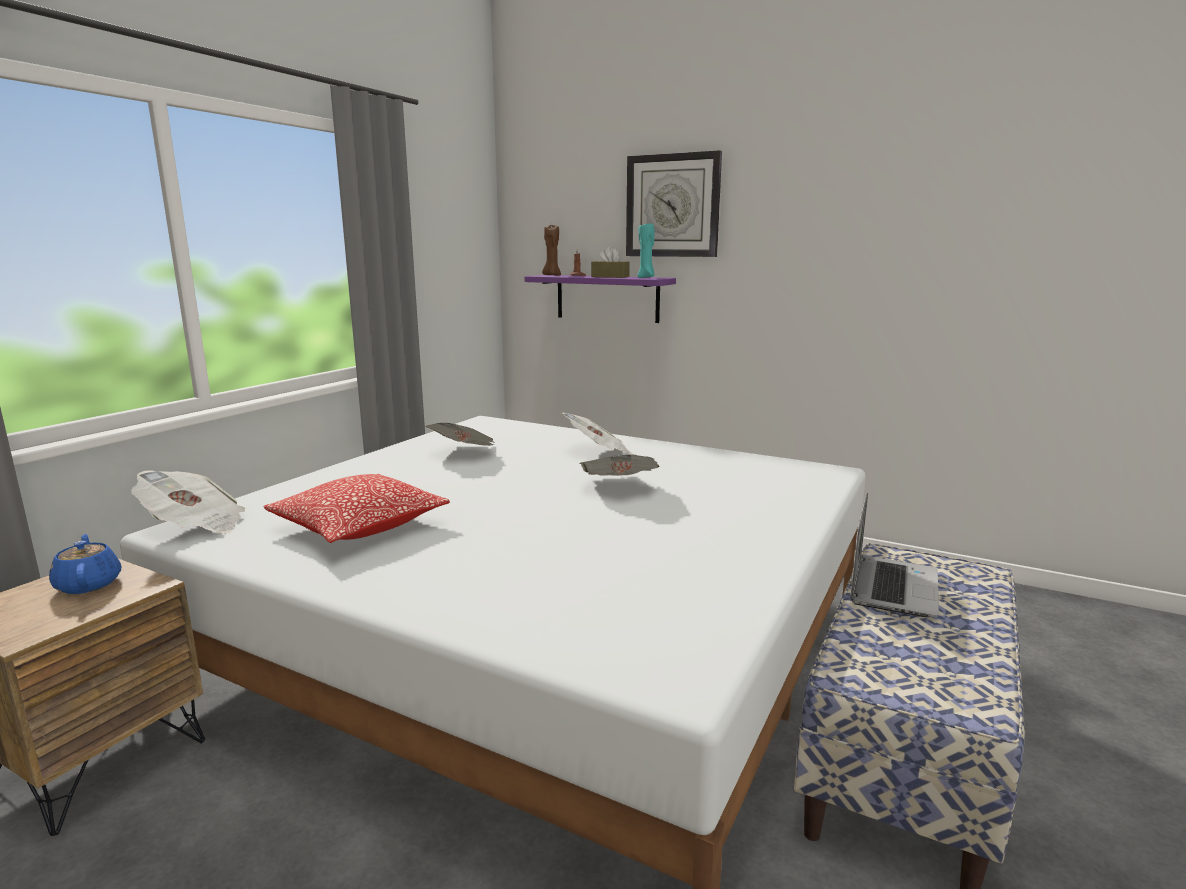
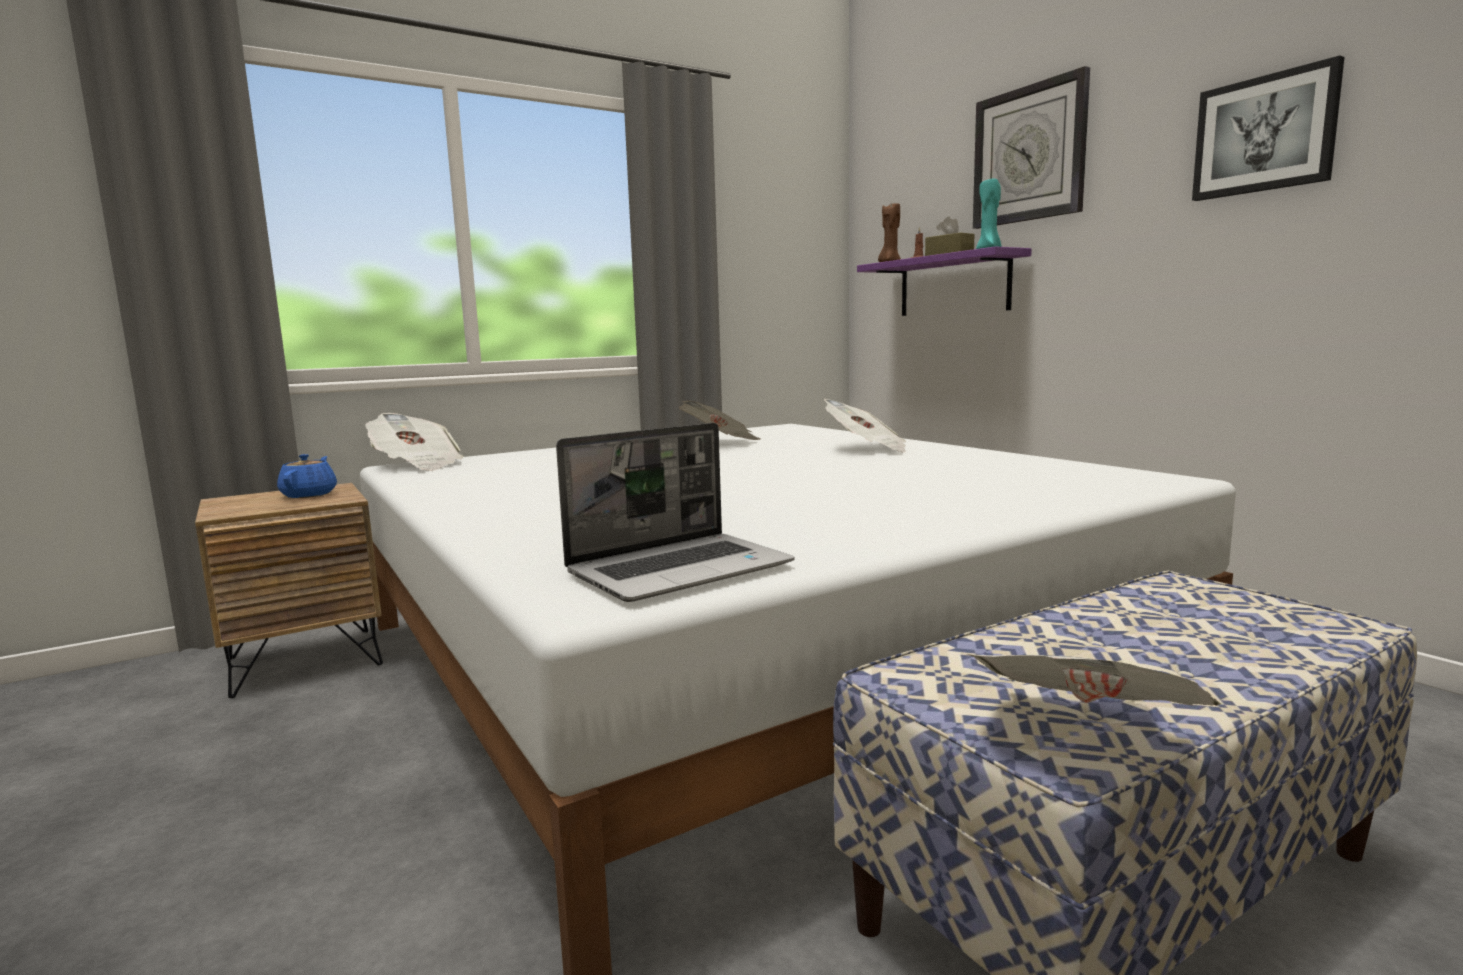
camera: 30 degrees right, 5 degrees down
pillow [263,474,450,543] -> none
newspaper [580,454,660,476] -> newspaper moved to [968,654,1221,706]
laptop [850,493,939,617] -> laptop moved to [556,423,794,602]
none -> picture [1192,55,1344,201]

